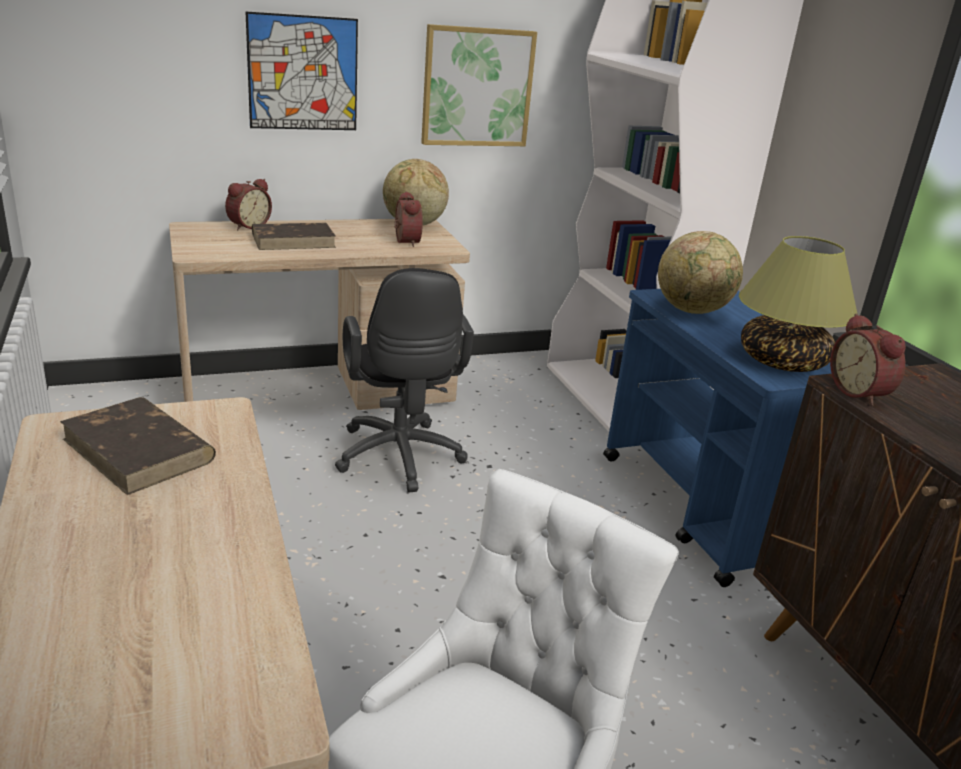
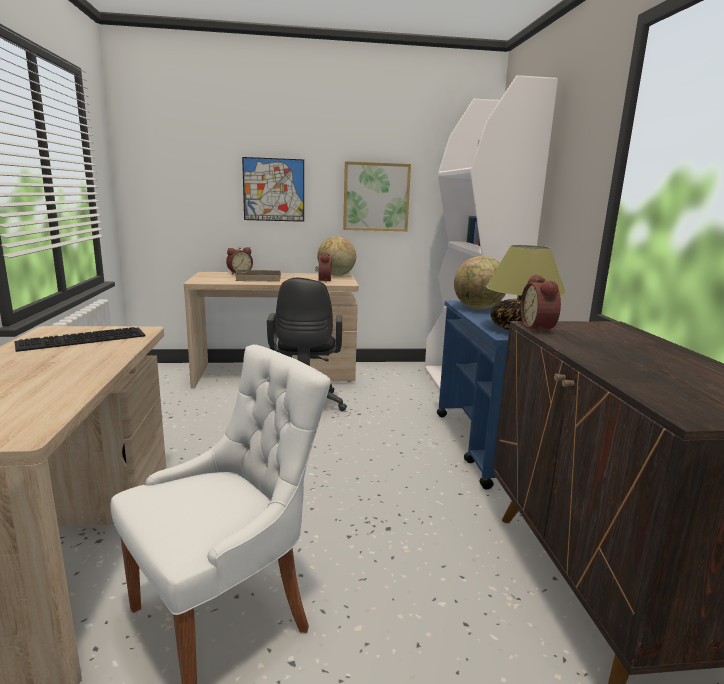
camera: 15 degrees right, 10 degrees down
brown book [60,397,216,495] -> keyboard [14,327,146,352]

